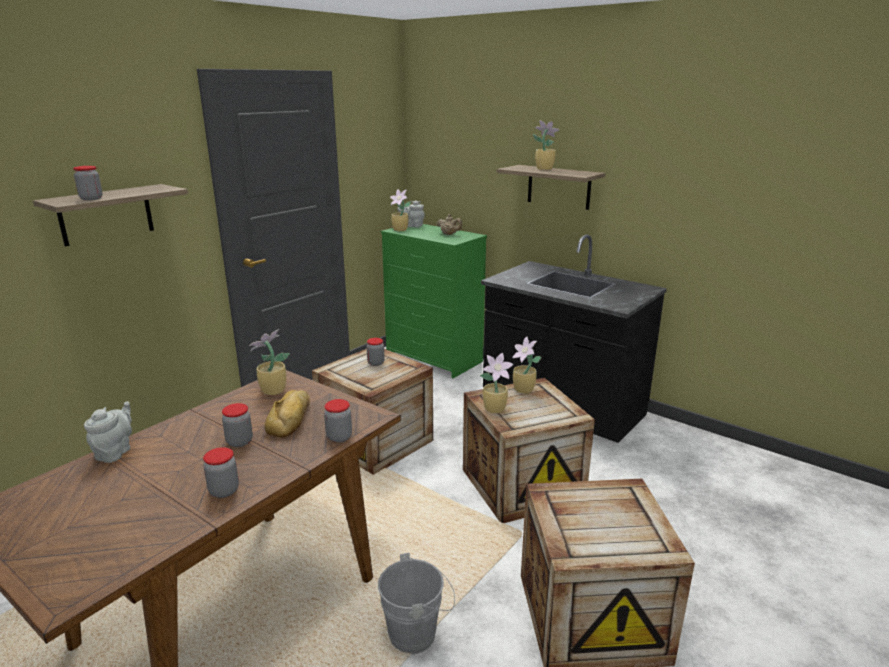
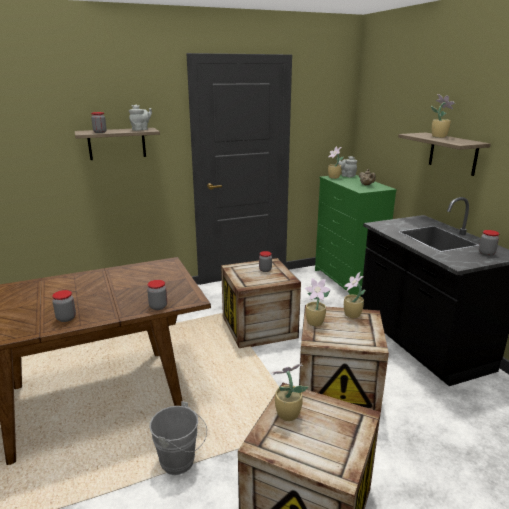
camera: 30 degrees right, 0 degrees up
grey teapot [84,401,132,463] -> grey teapot moved to [129,105,152,131]
jar [222,403,253,447] -> jar moved to [479,230,499,256]
potted plant [249,329,290,395] -> potted plant moved to [271,364,308,421]
bread [265,390,310,438] -> none

